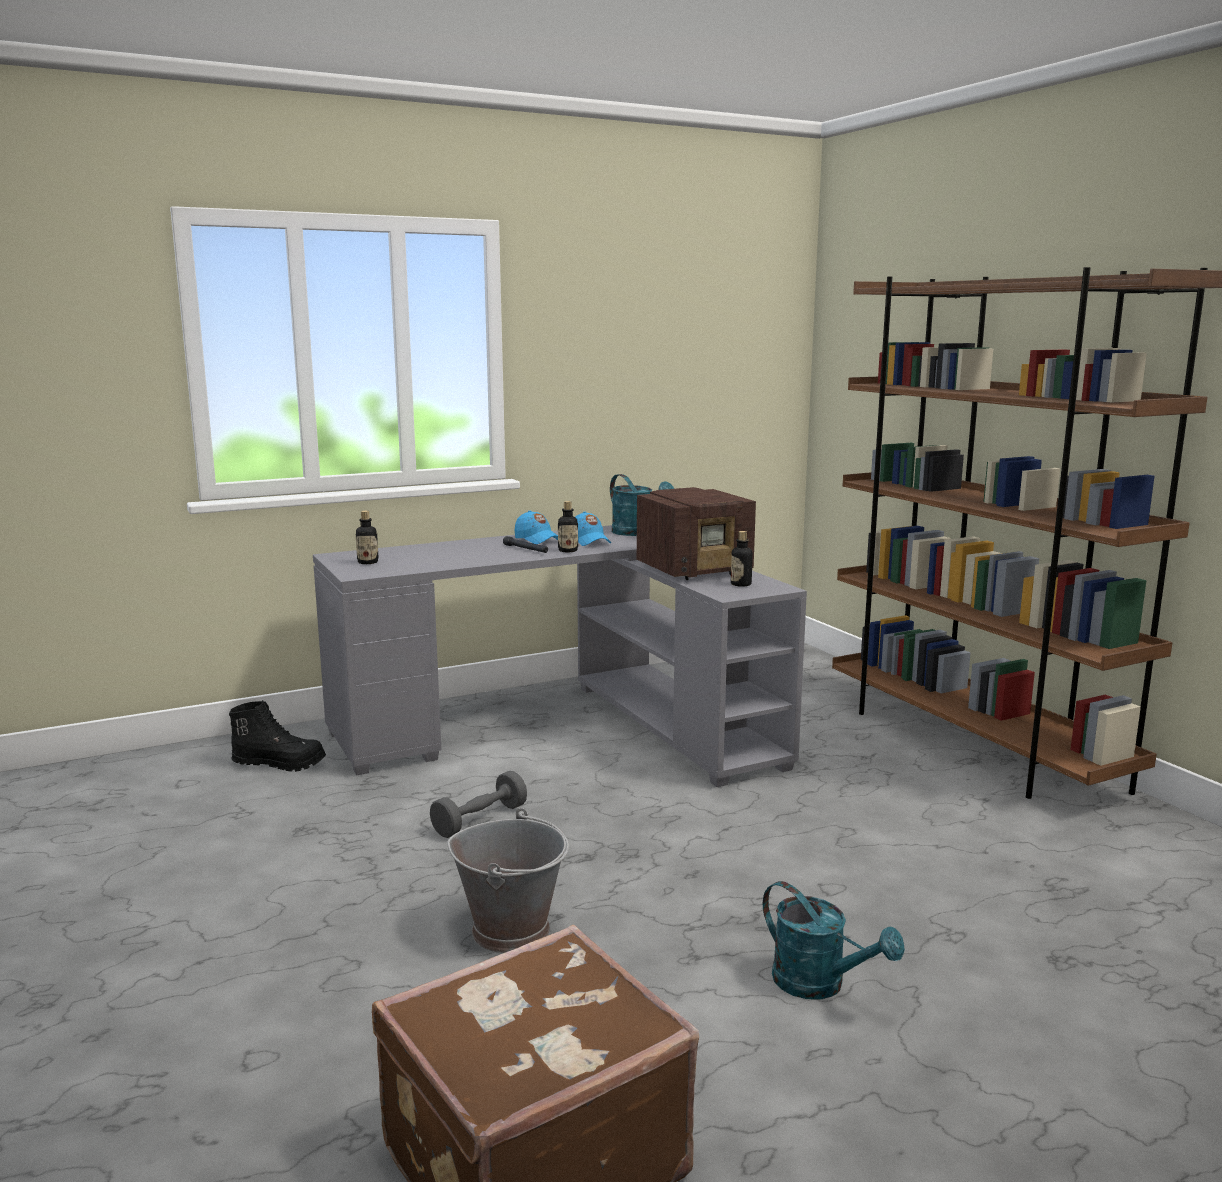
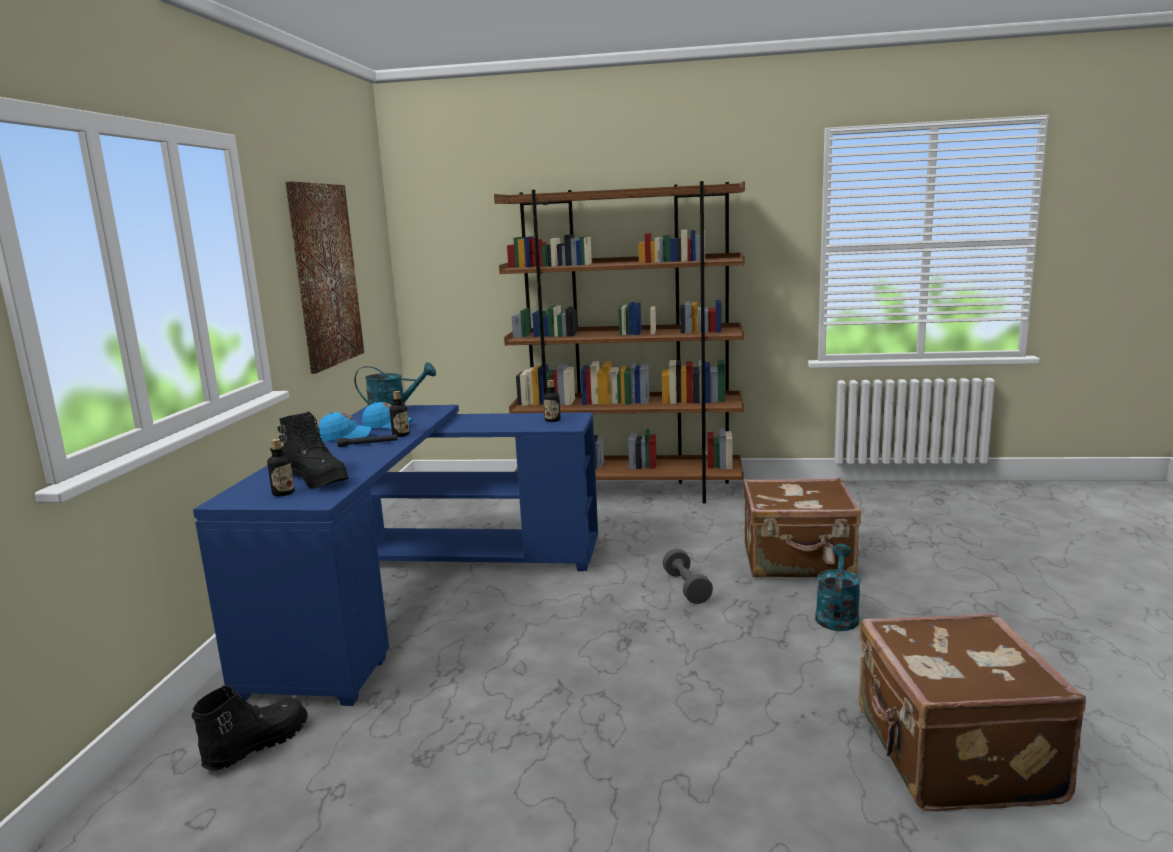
camera: 55 degrees left, 0 degrees up
grey desk [313,525,807,787] -> blue desk [193,405,598,706]
grey dumbbell [430,771,527,838] -> grey dumbbell moved to [663,549,713,604]
grey bucket [447,808,569,953] -> none
radio [637,487,756,580] -> none
turquoise watering can [763,881,905,1000] -> turquoise watering can turned 60 degrees counterclockwise [815,544,861,631]
none -> black boot [278,412,349,489]
none -> picture [285,181,364,374]
none -> brown suitcase [743,478,861,578]

